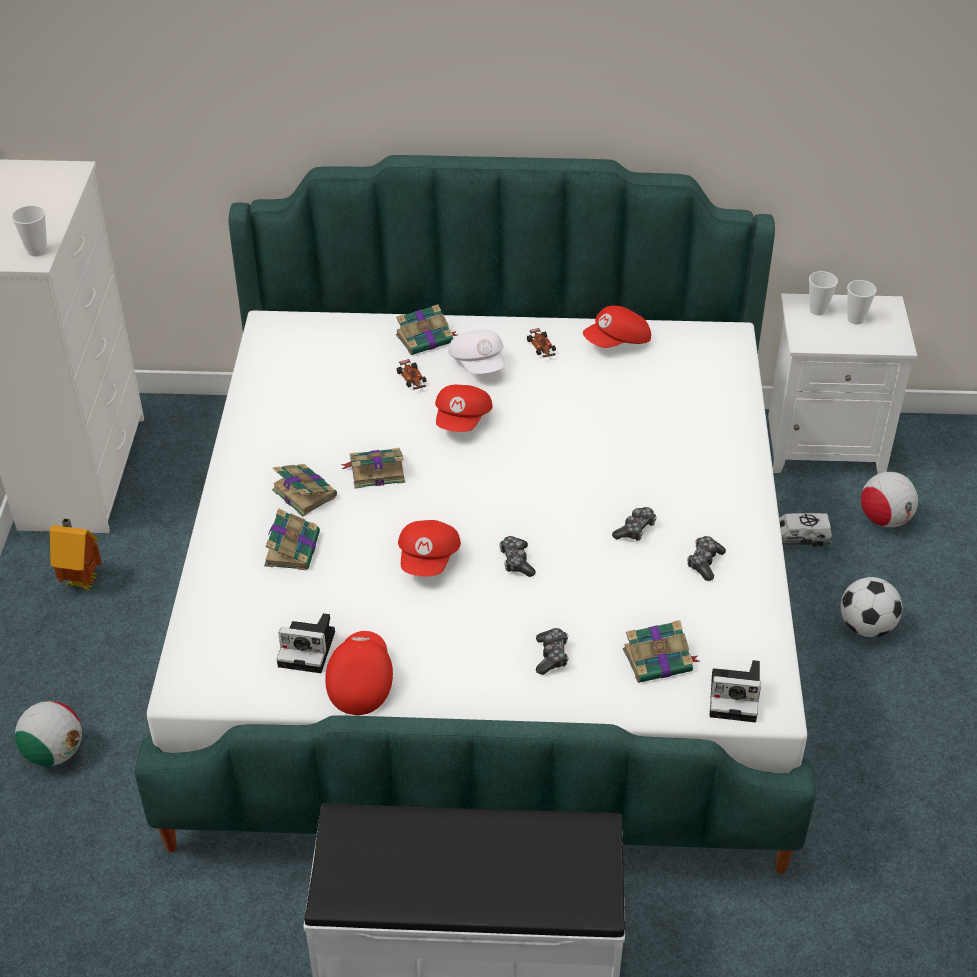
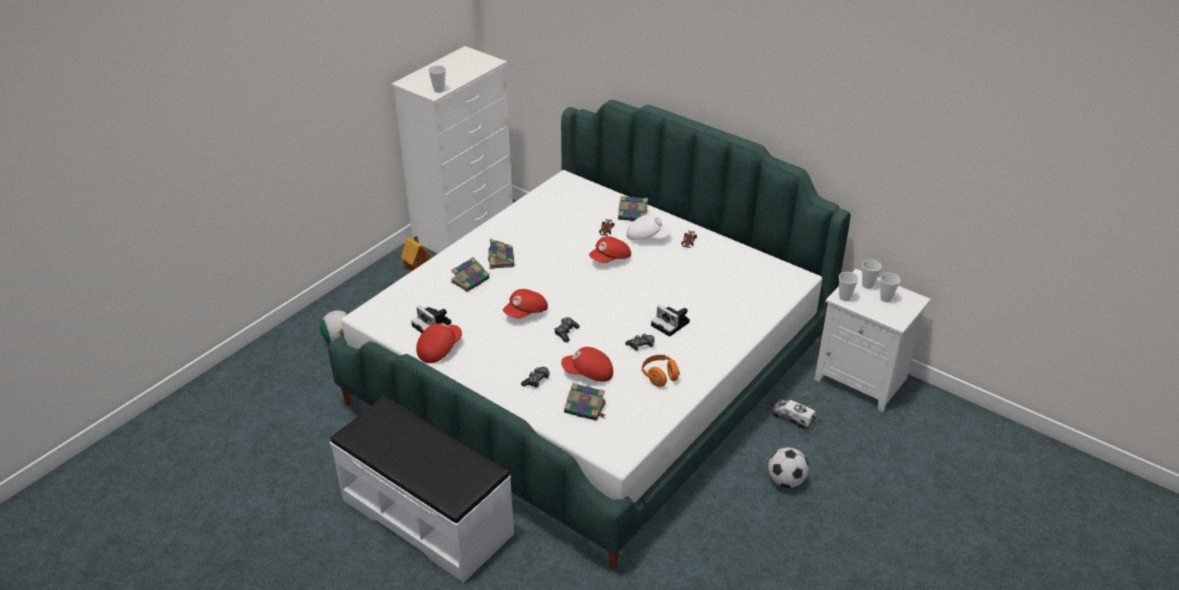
camera: 35 degrees right, 5 degrees down
book [341,448,405,489] -> none
white cap [448,329,505,374] -> white cap turned 90 degrees counterclockwise [627,214,671,240]
red cap [583,305,651,348] -> red cap moved to [561,347,613,382]
game controller [687,536,726,581] -> orange headphones [642,355,680,387]
camera [709,660,761,722] -> camera moved to [651,305,690,337]
football [861,472,919,527] -> none
none -> cup [839,272,859,301]

